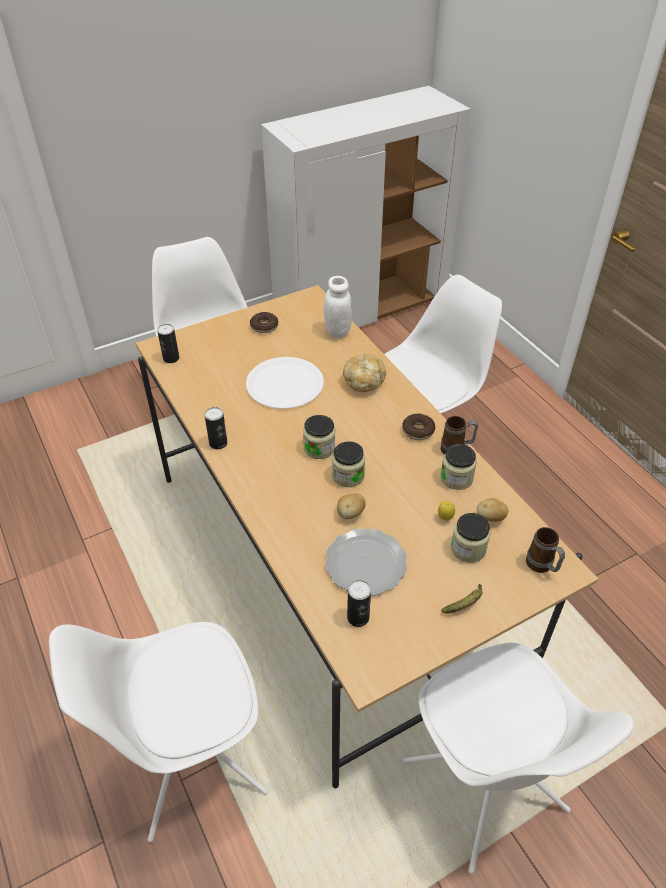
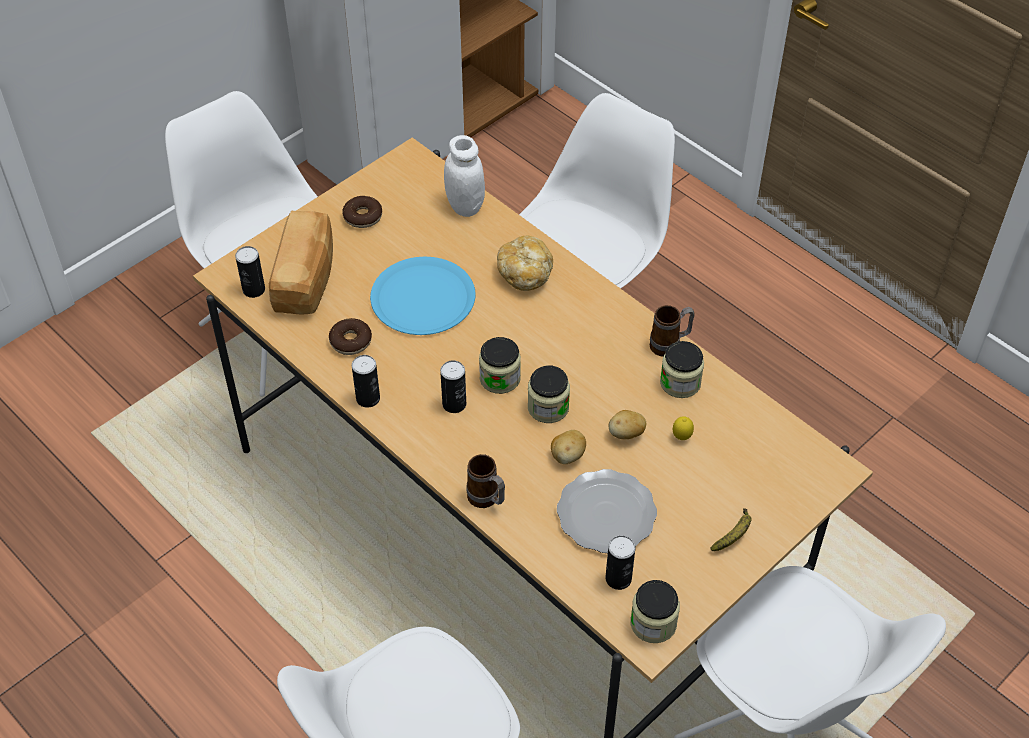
camera: 15 degrees left, 5 degrees up
white plate [246,357,324,409] -> blue plate [370,257,476,335]
donut [402,414,436,440] -> donut moved to [329,318,372,355]
jar [451,513,491,563] -> jar moved to [630,580,680,643]
potato [477,498,508,522] -> potato moved to [608,410,646,439]
mug [526,527,565,573] -> mug moved to [466,454,505,508]
none -> bread [269,211,333,314]
none -> can [440,360,466,413]

